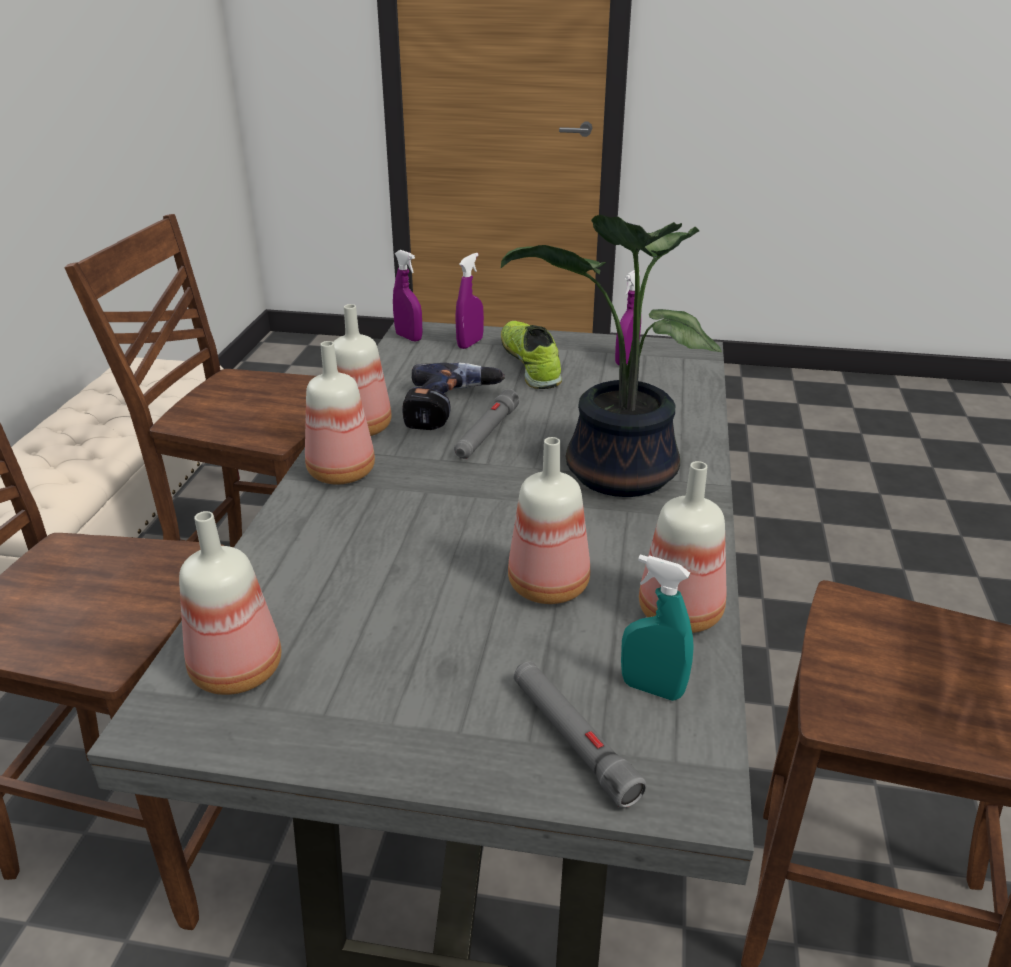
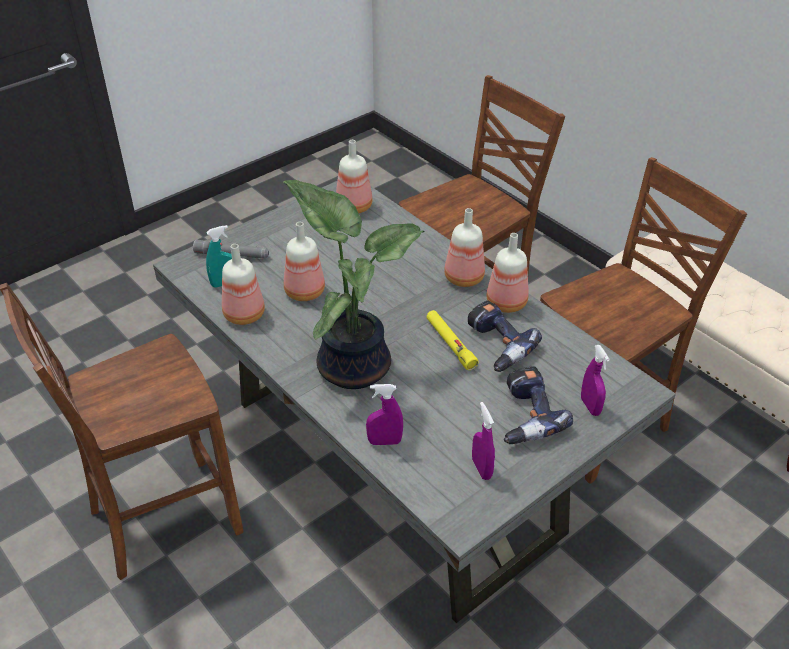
camera: 130 degrees right, 10 degrees up
purple spray bottle [393,250,422,342] -> purple spray bottle moved to [366,384,403,445]
grey flashlight [454,389,520,459] -> yellow flashlight [427,310,478,370]
shoe [501,321,562,389] -> power drill [504,366,573,444]

